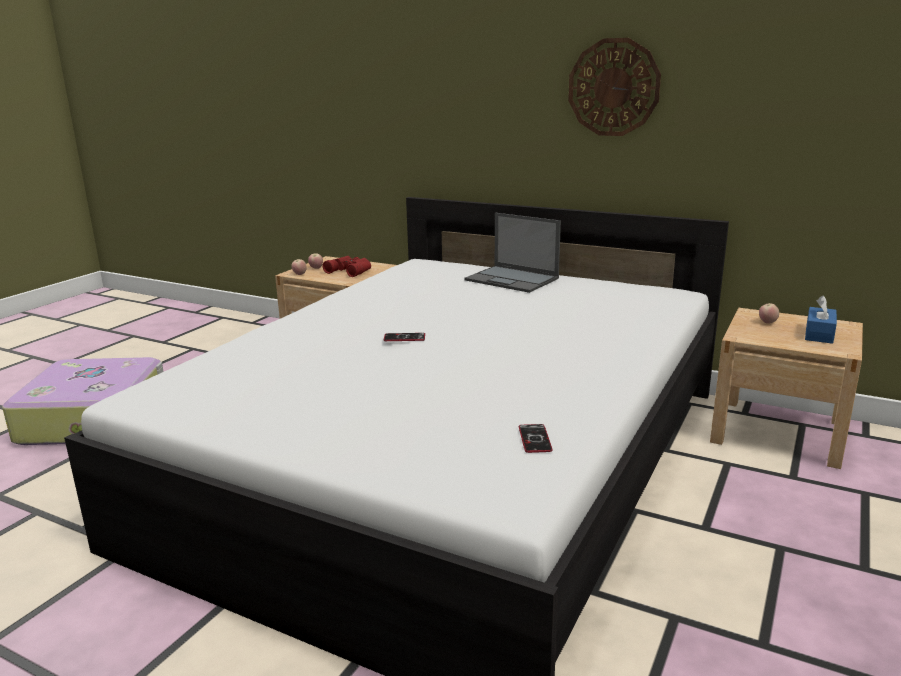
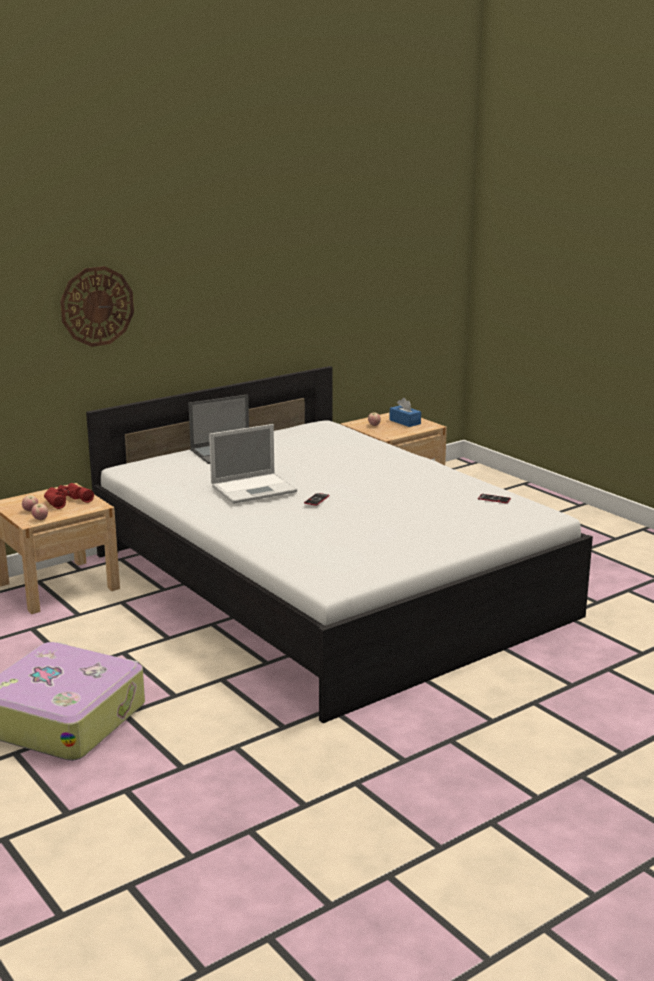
camera: 65 degrees left, 0 degrees up
wall clock [568,38,661,136] -> wall clock moved to [60,266,134,347]
none -> laptop [209,424,297,504]

